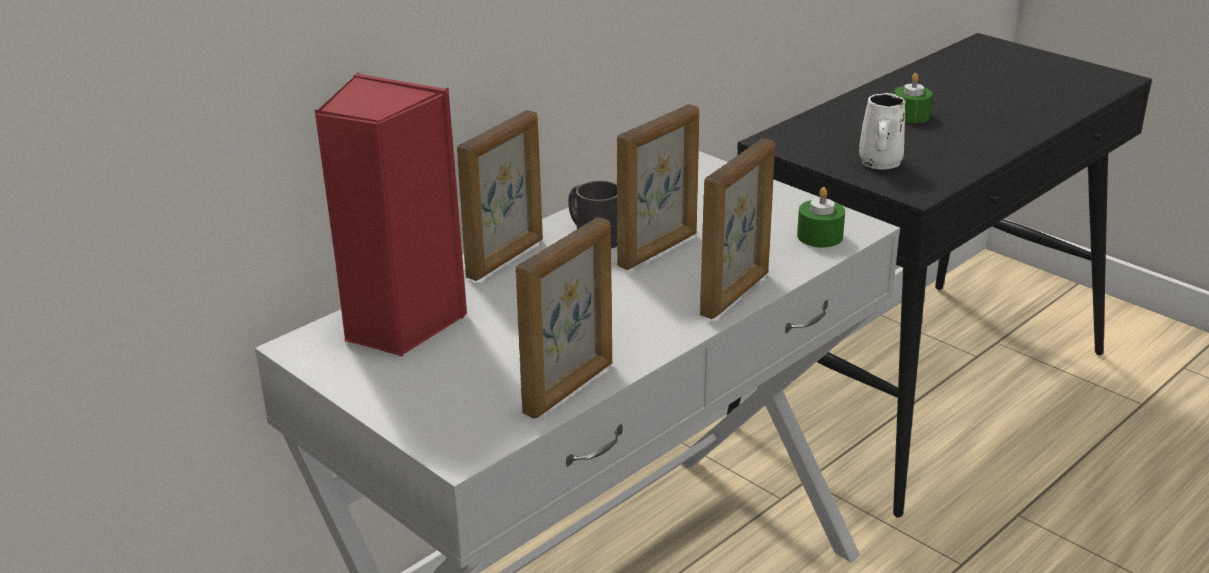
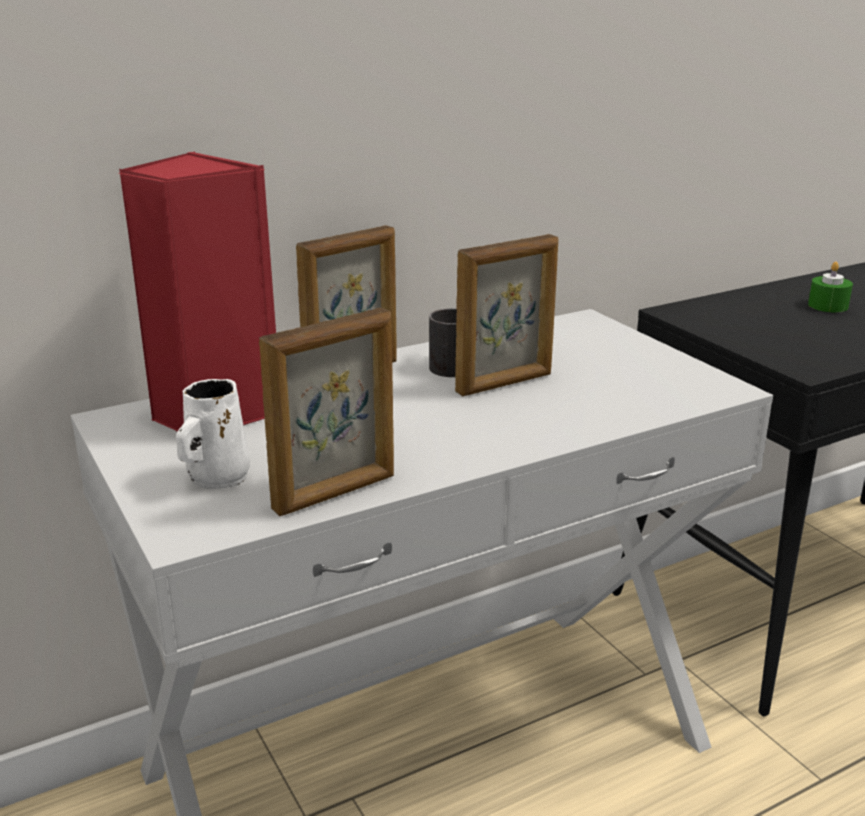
camera: 15 degrees right, 5 degrees down
picture frame [700,139,775,319] -> none
green candle [797,187,845,247] -> none
white mug [859,93,906,170] -> white mug moved to [176,379,250,489]

